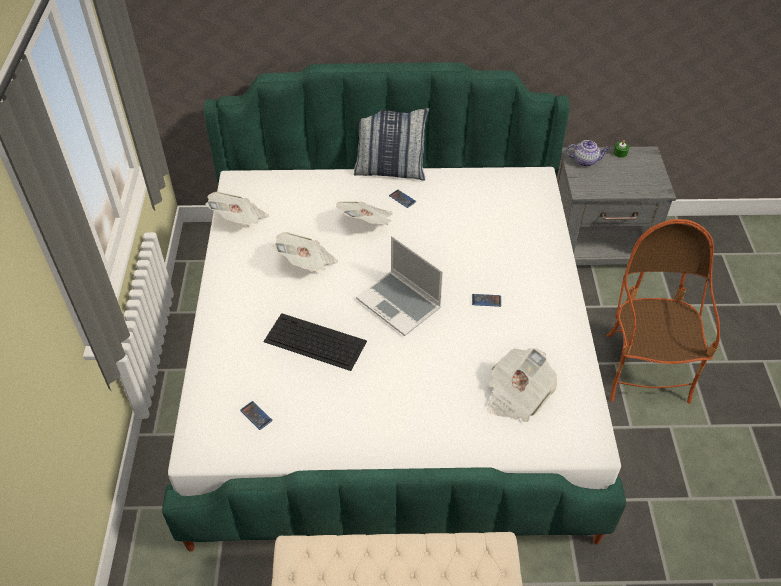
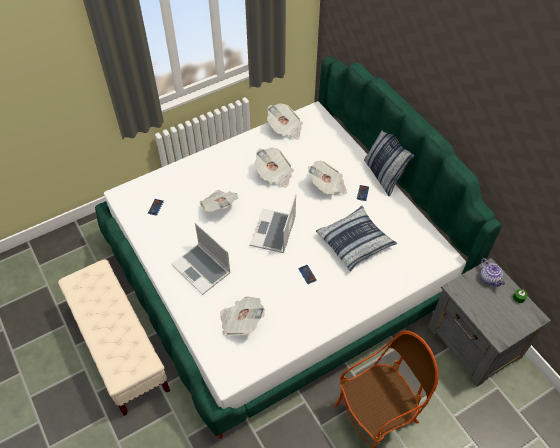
camera: 60 degrees right, 5 degrees up
keyboard [263,313,367,371] -> newspaper [200,190,238,212]
none -> laptop [171,223,231,295]
none -> pillow [316,206,397,271]

